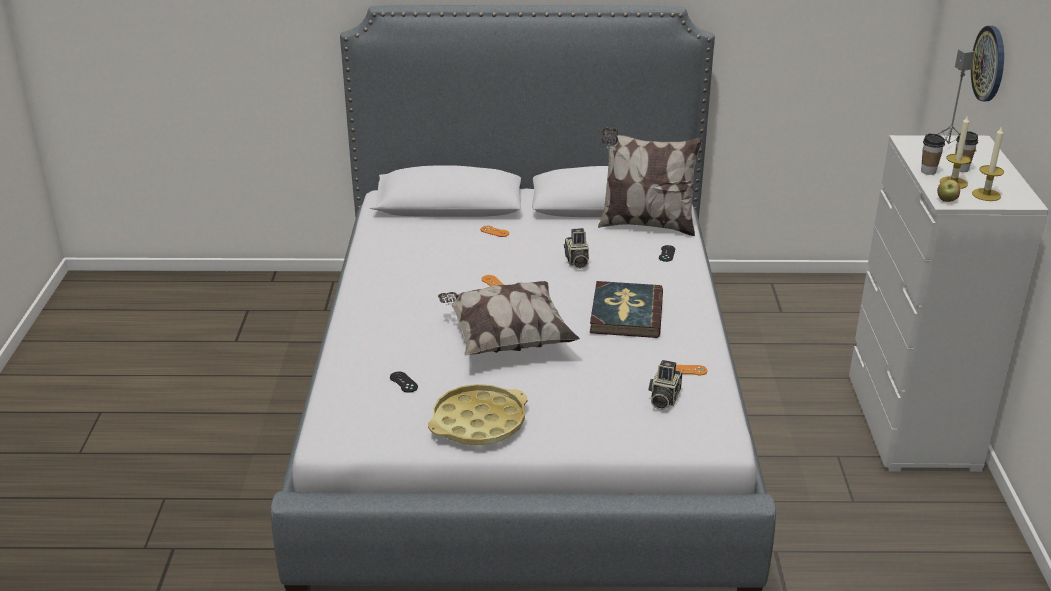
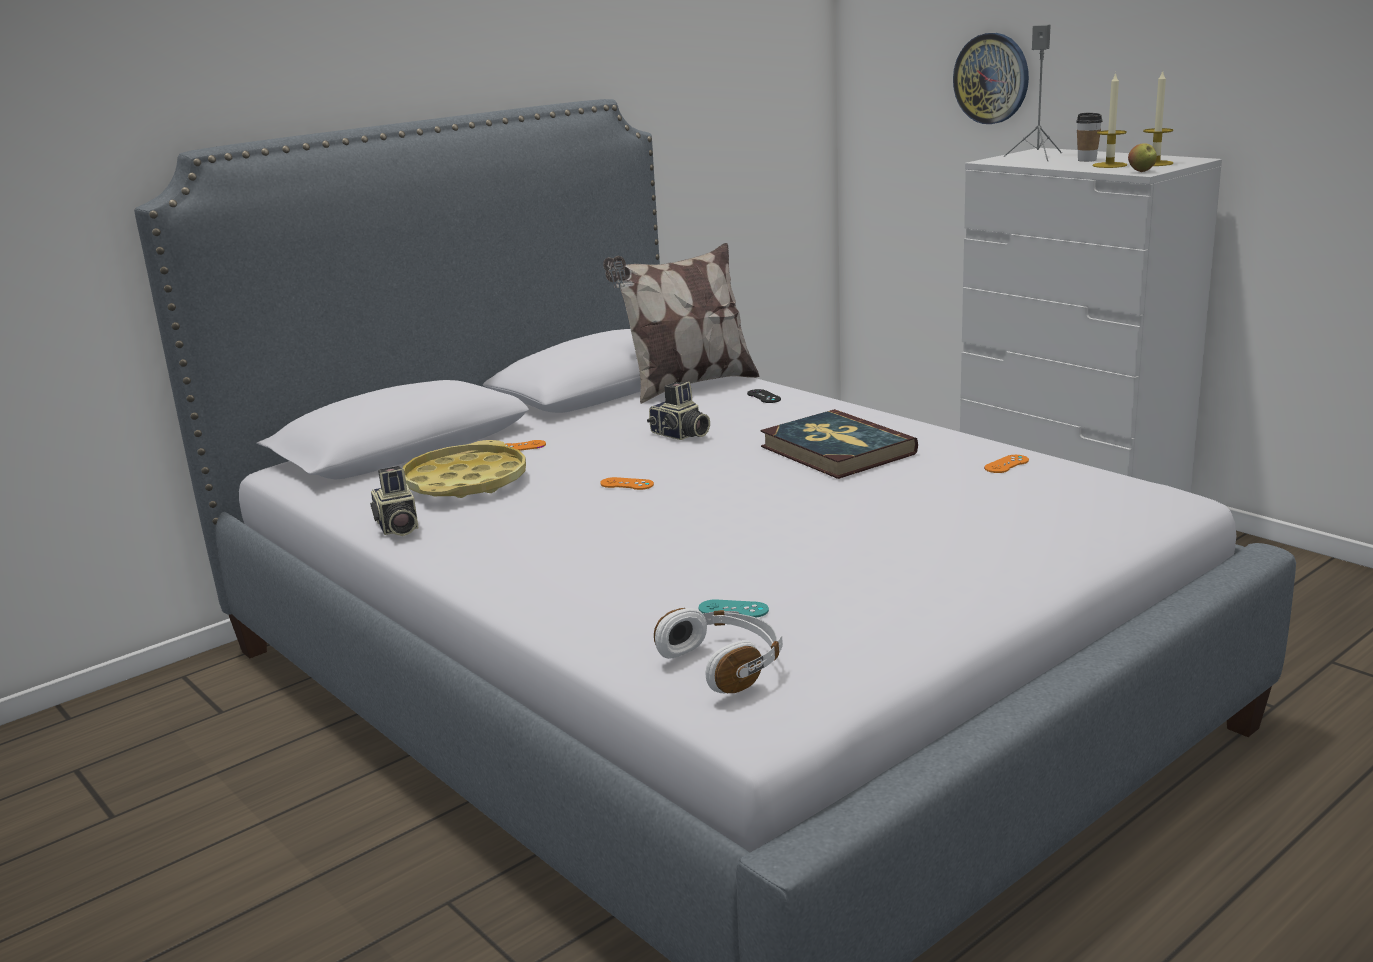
camera: 40 degrees left, 10 degrees down
black game controller [390,372,418,393] -> turquoise game controller [699,600,769,618]
yellow tray [428,384,528,445] -> yellow tray moved to [402,440,526,498]
pillow [438,281,580,356] -> none
camera [648,360,682,410] -> camera moved to [370,466,419,536]
cup [921,133,945,175] -> none
none -> white headphones [654,608,783,693]

